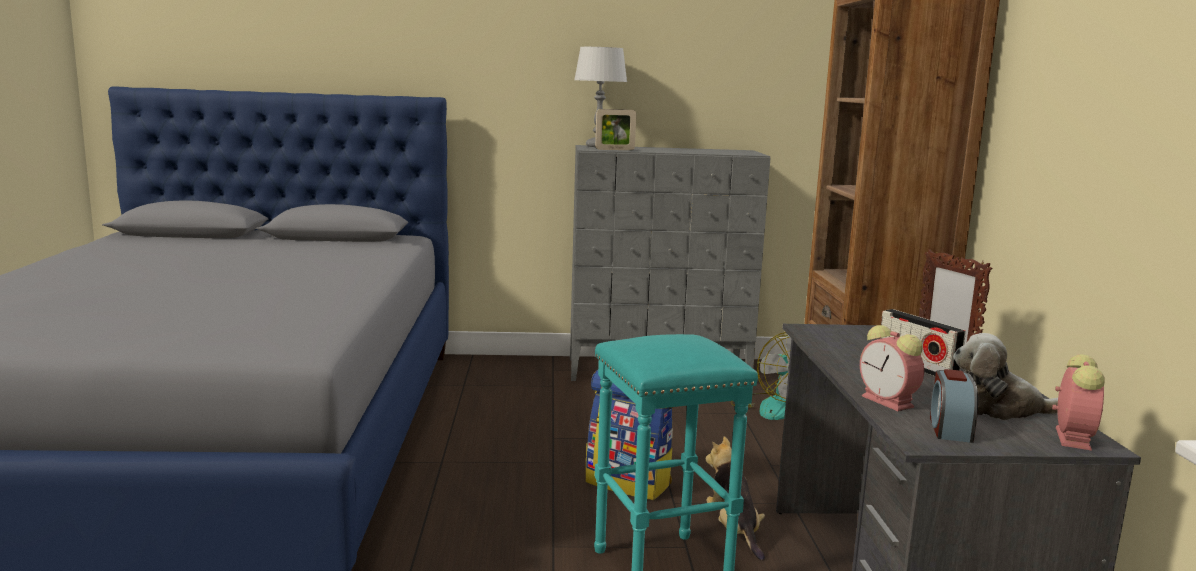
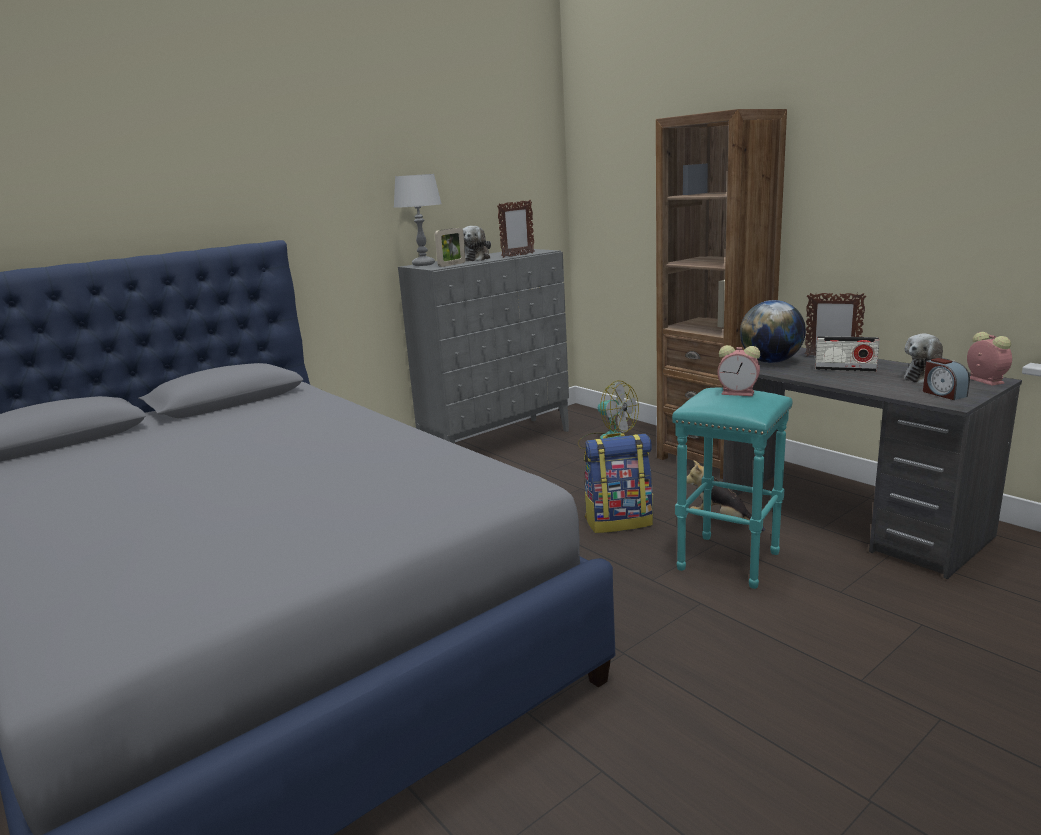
camera: 35 degrees left, 5 degrees up
alarm clock [860,325,924,411] -> alarm clock moved to [717,345,760,396]
none -> plush toy [463,226,491,261]
none -> picture frame [497,200,535,258]
none -> globe [740,300,806,363]

